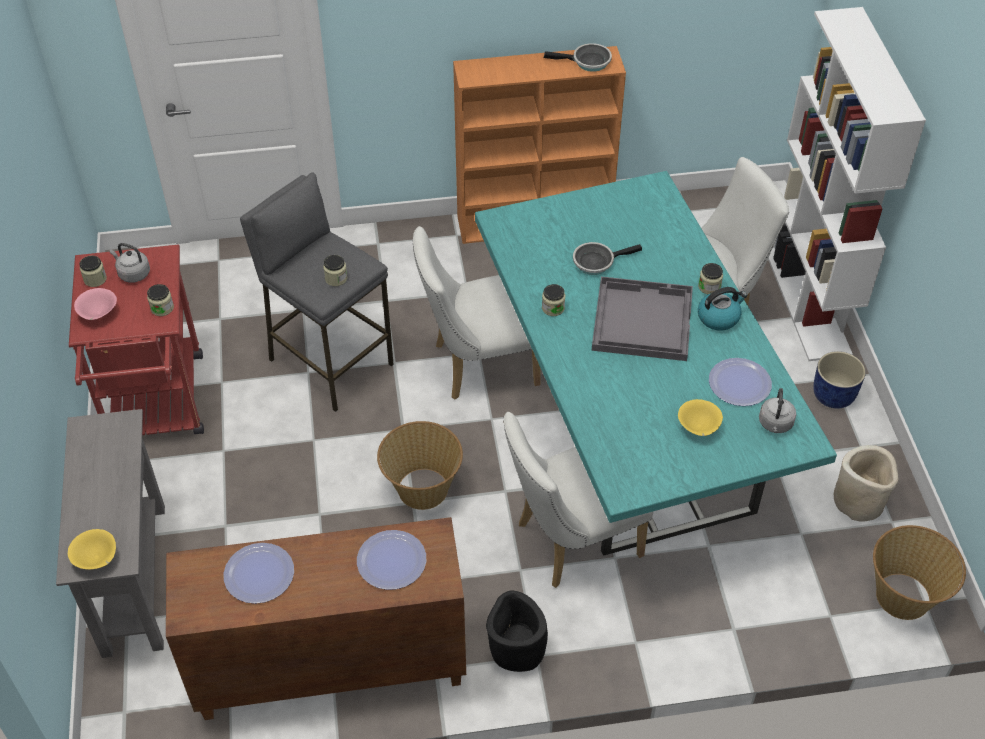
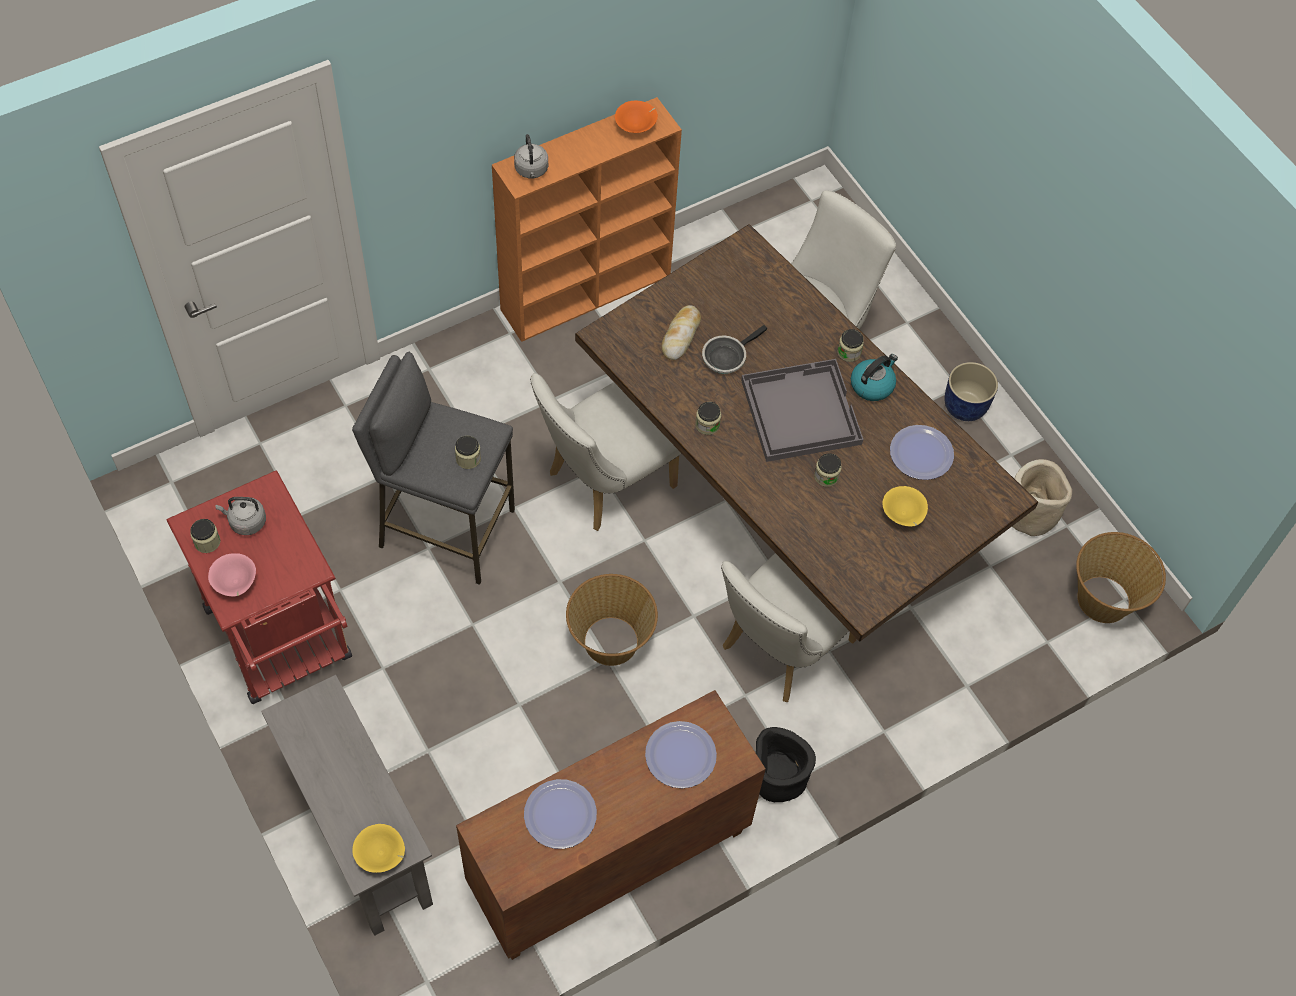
camera: 25 degrees left, 10 degrees up
jar [147,284,174,316] -> jar moved to [814,453,842,487]
turquoise dining table [475,171,837,556] -> brown dining table [575,224,1038,641]
frying pan [544,43,612,72] -> orange bowl [615,100,658,133]
grey kettle [759,388,796,433] -> grey kettle moved to [514,134,548,178]
white bookcase [768,7,926,361] -> none
none -> bread [662,305,701,360]

